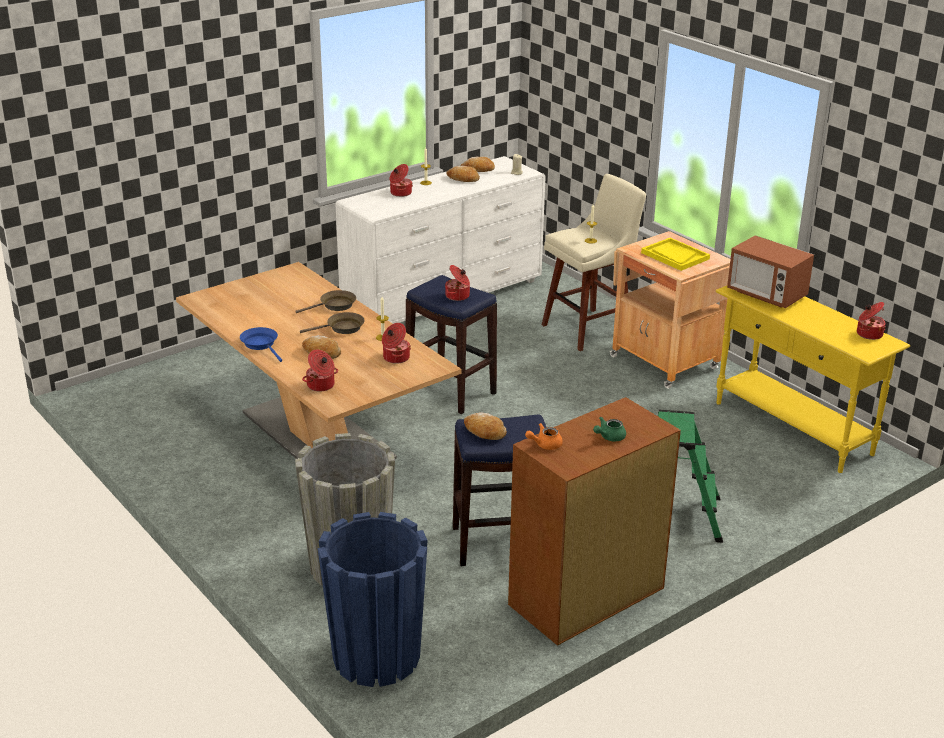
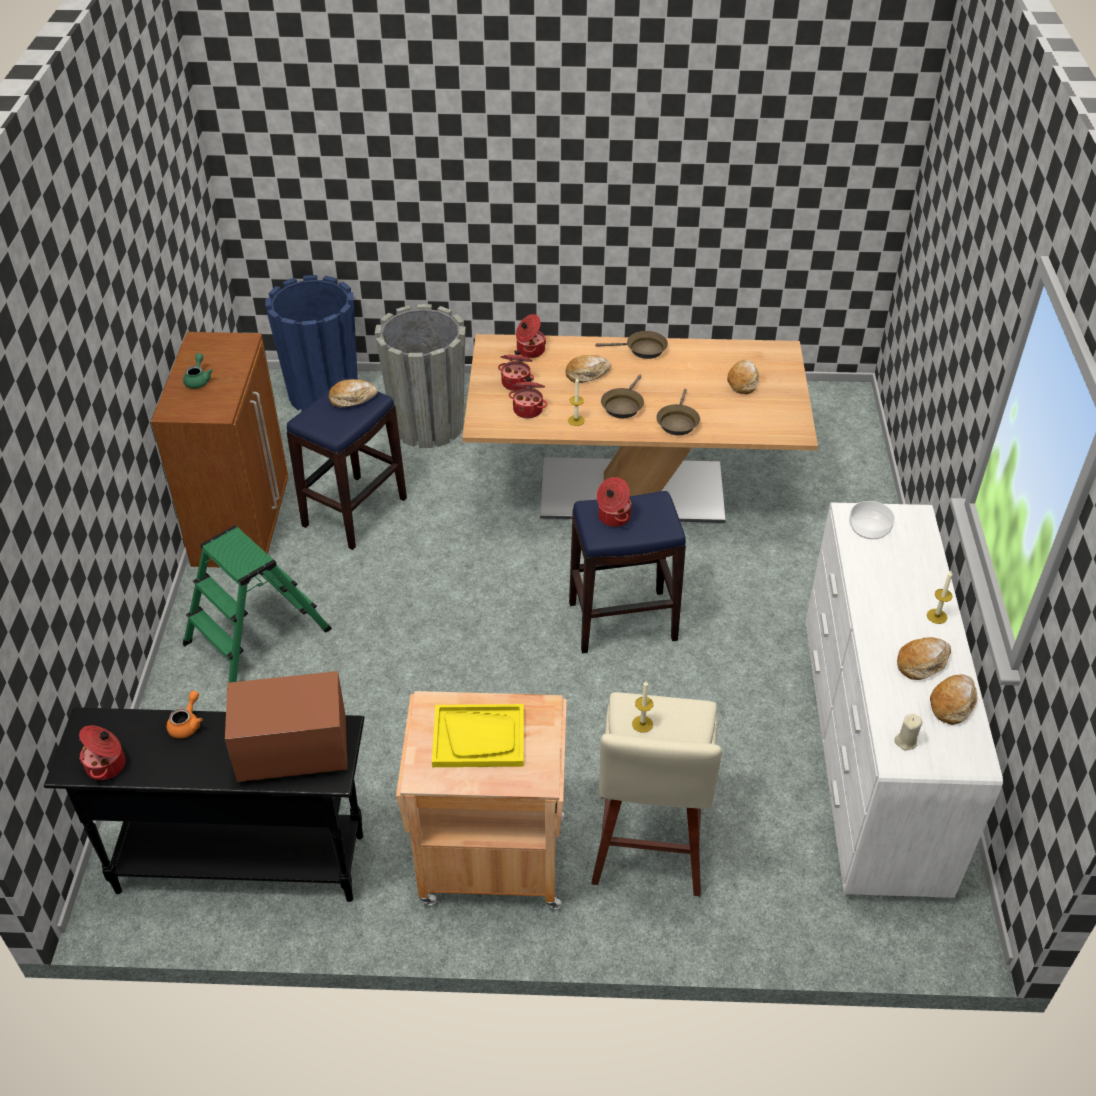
camera: 130 degrees right, 15 degrees up
blue frying pan [240,327,282,362] -> brown frying pan [596,331,668,359]
cooking pot [390,164,413,197] -> cooking pot moved to [498,350,534,391]
orange teapot [525,423,563,450] -> orange teapot moved to [167,691,203,739]
yellow console table [716,286,910,473] -> black console table [44,707,365,902]
none -> bread [727,360,759,394]
none -> bowl [849,501,895,539]

